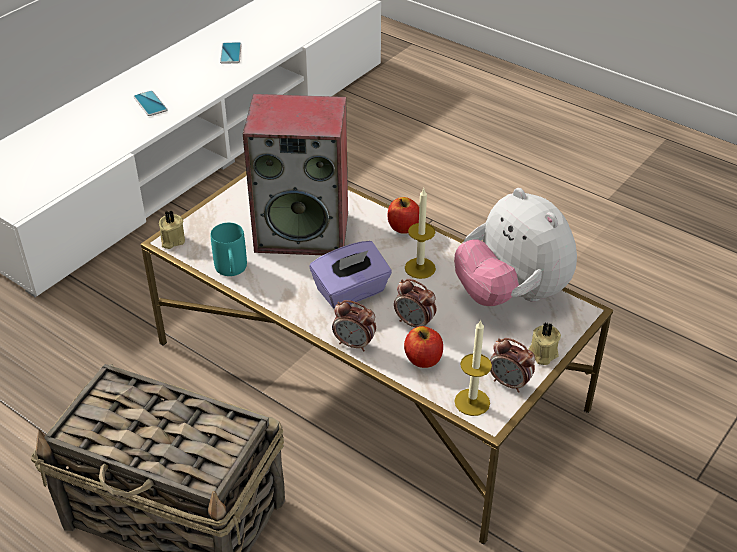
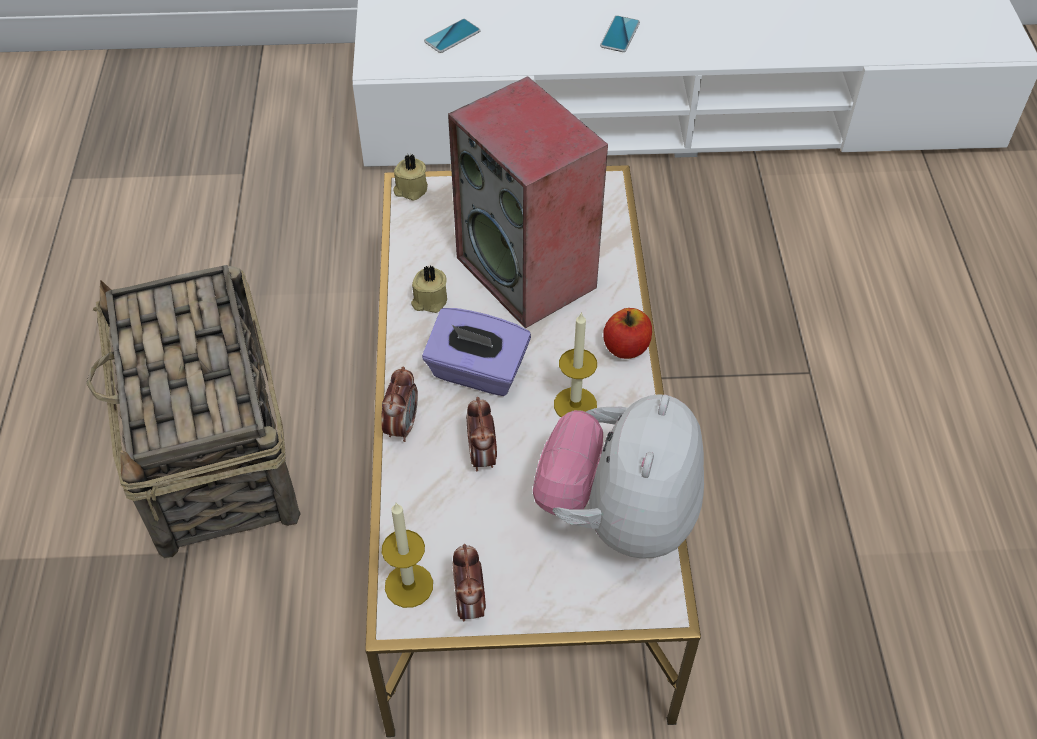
camera: 50 degrees right, 10 degrees up
turquoise mug [211,223,247,276] -> none
phone [220,42,242,64] -> phone moved to [424,19,481,53]
alarm clock [332,300,376,351] -> alarm clock turned 150 degrees counterclockwise [381,366,418,442]
apple [404,326,443,368] -> none
beige candle [528,322,561,365] -> beige candle moved to [411,265,447,313]

